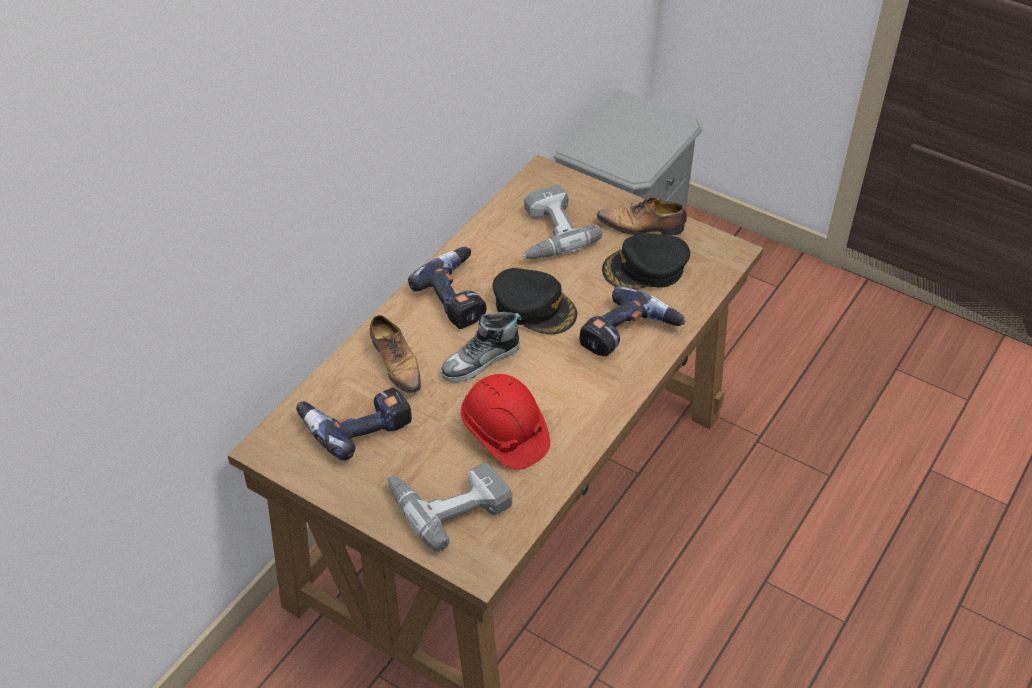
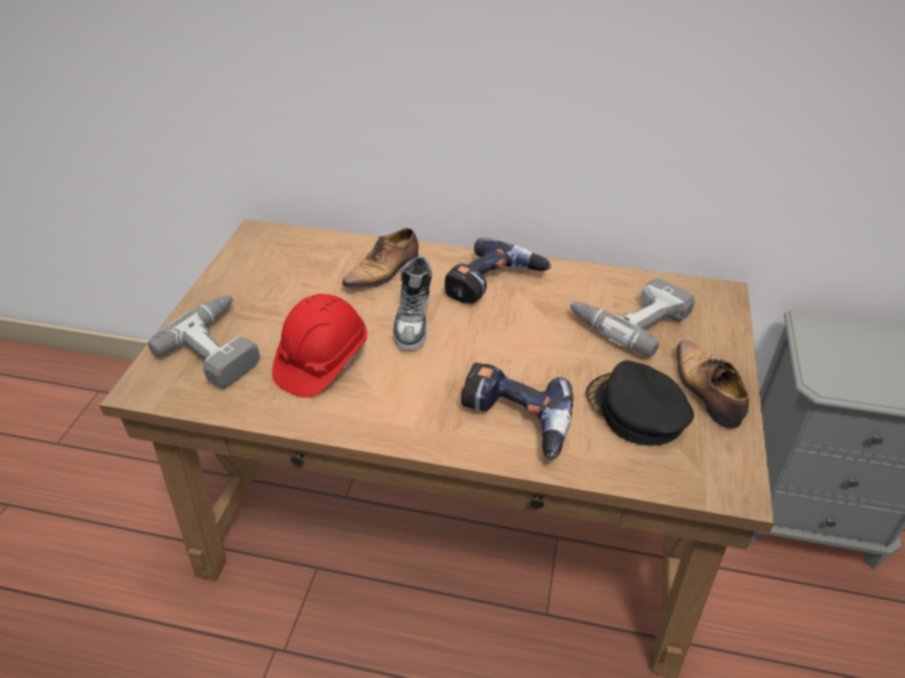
camera: 70 degrees right, 5 degrees down
power drill [296,388,412,460] -> none
shoe [440,312,522,383] -> shoe turned 120 degrees counterclockwise [393,256,432,351]
black cap [492,268,577,335] -> none

